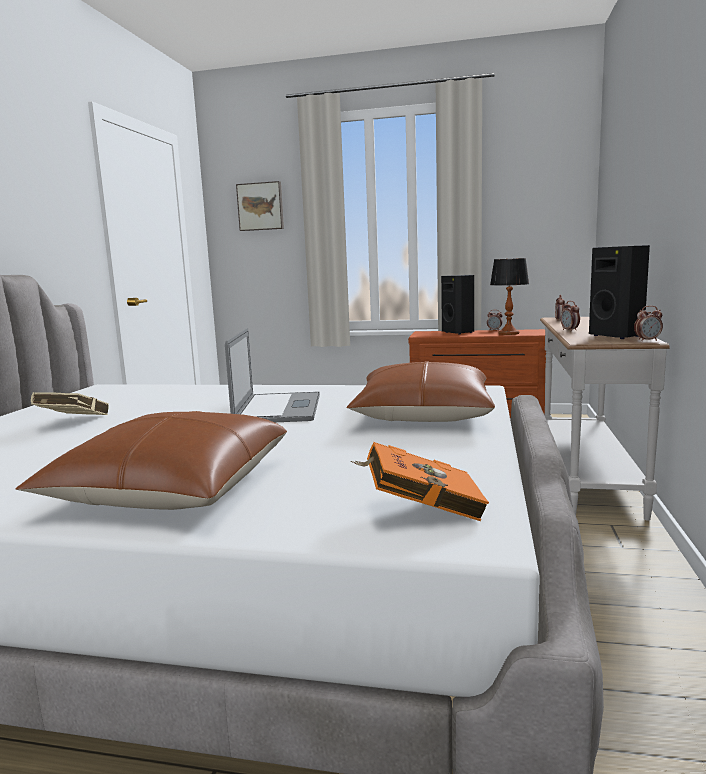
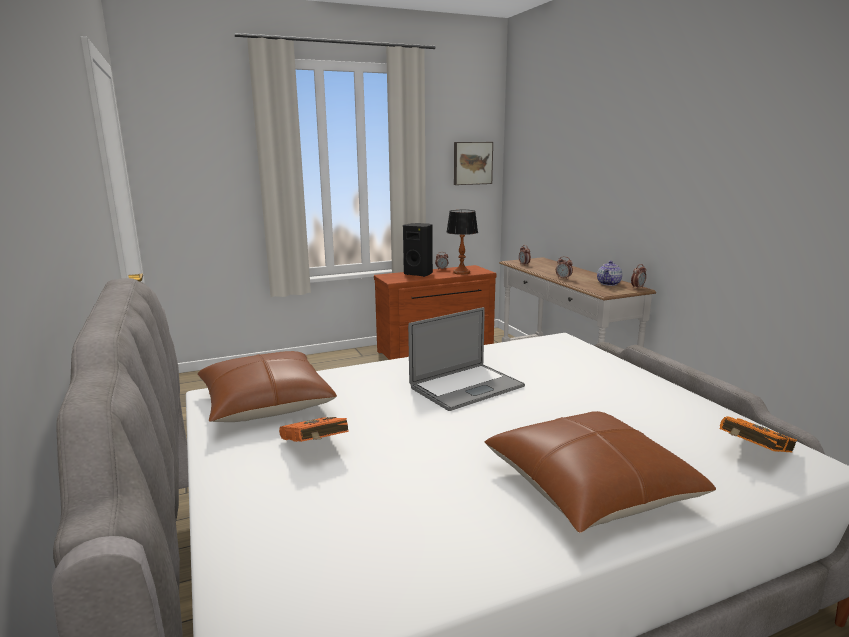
camera: 35 degrees left, 5 degrees up
beige book [31,392,109,415] -> orange book [279,417,349,442]
laptop [225,328,320,422] -> laptop turned 90 degrees clockwise [408,307,525,411]
picture [236,181,284,231] -> picture moved to [454,142,493,185]
brown pillow [347,361,495,422] -> brown pillow moved to [197,351,337,422]
black speaker [589,245,650,339] -> teapot [597,261,623,286]

